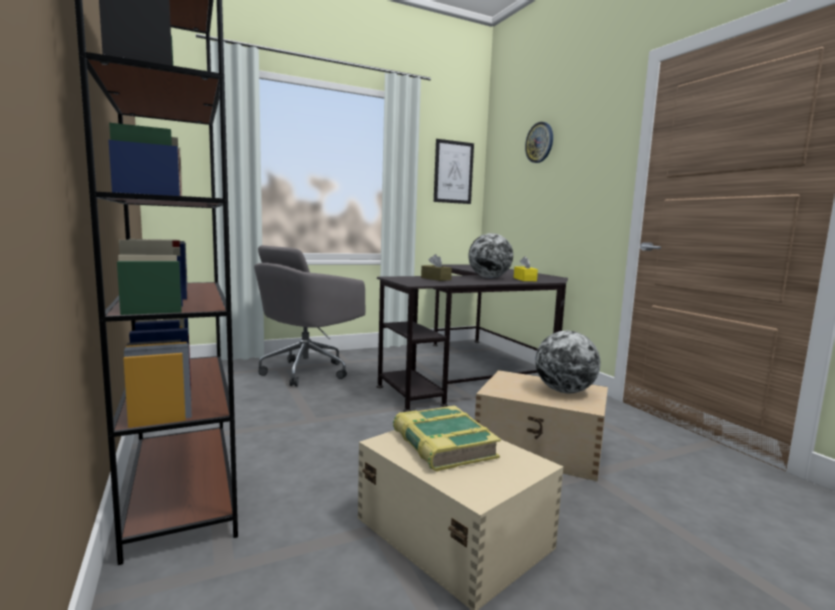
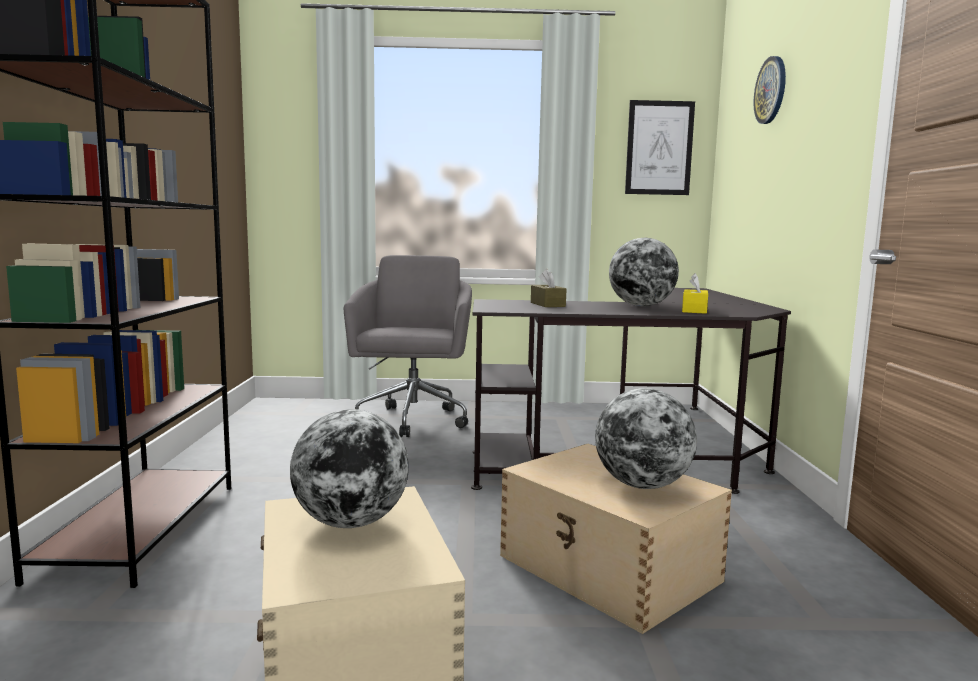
camera: 25 degrees right, 0 degrees up
grey office chair [254,245,365,386] -> grey office chair turned 120 degrees clockwise [344,255,472,437]
book [393,406,501,472] -> globe [290,409,409,528]

